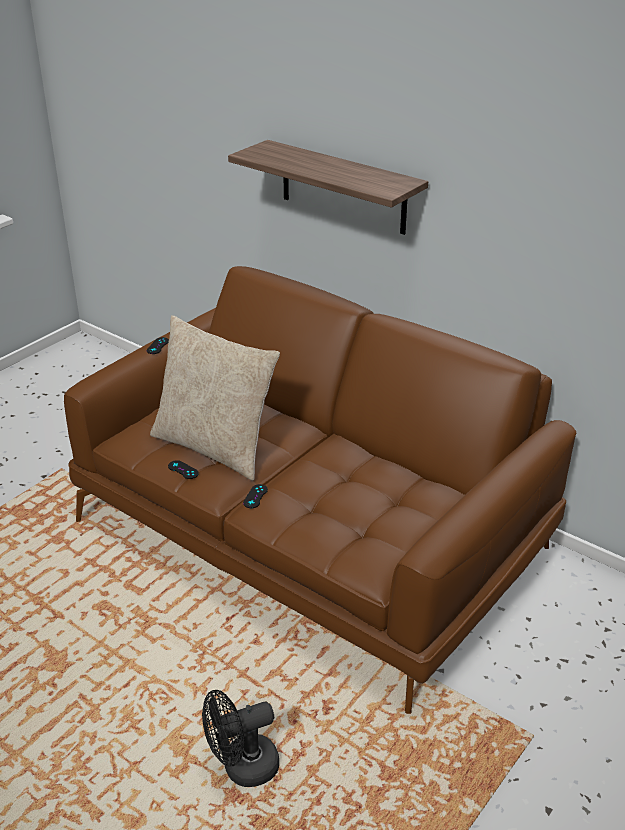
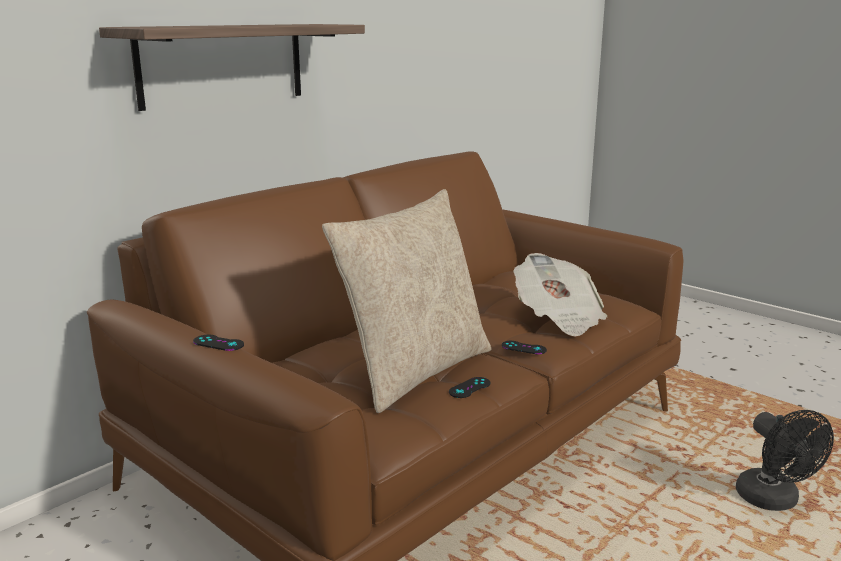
camera: 85 degrees left, 15 degrees down
none -> newspaper [513,253,607,337]

